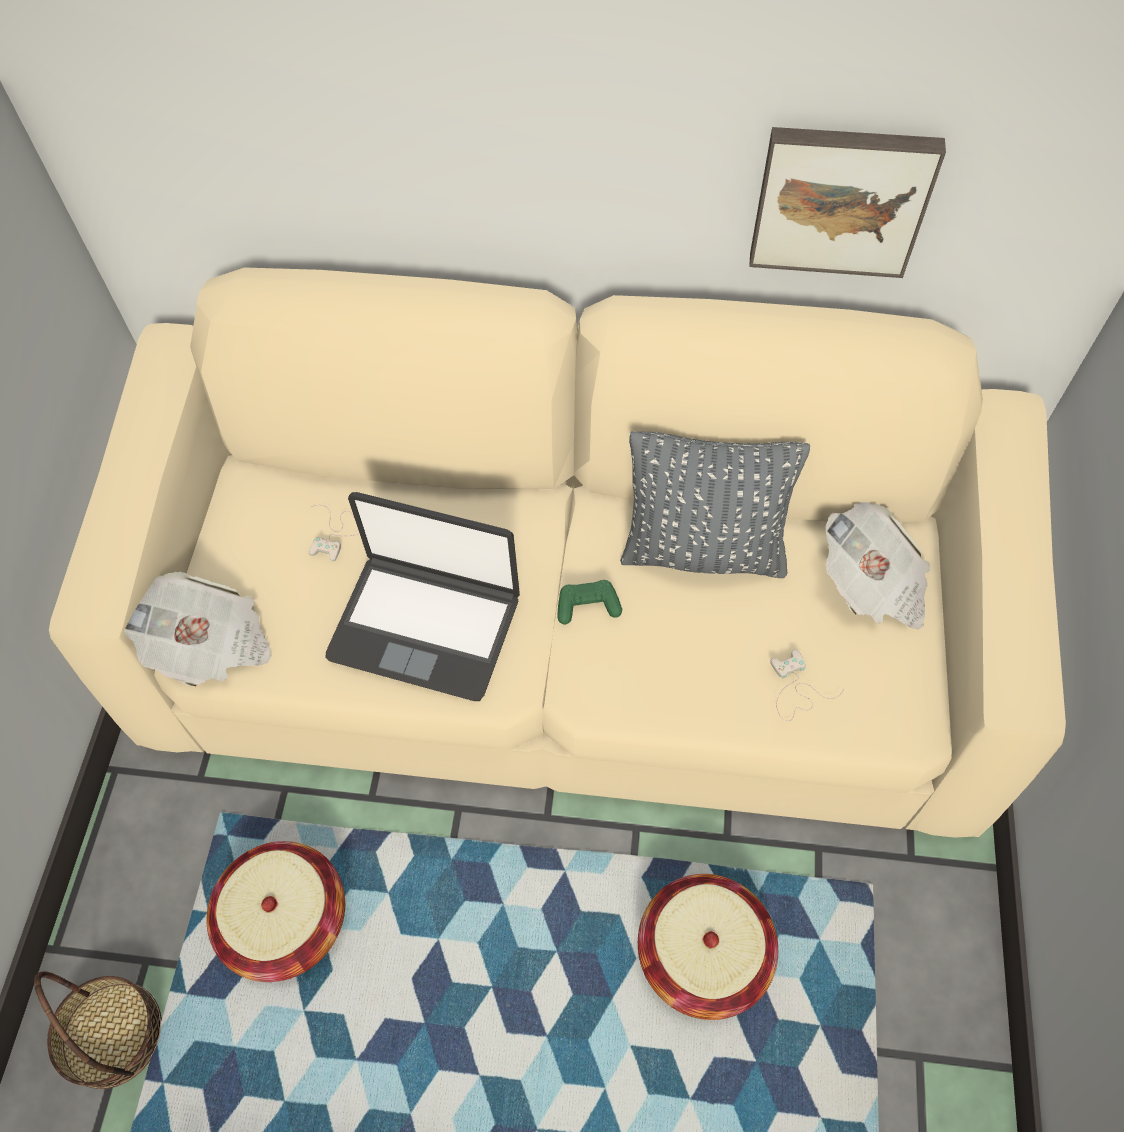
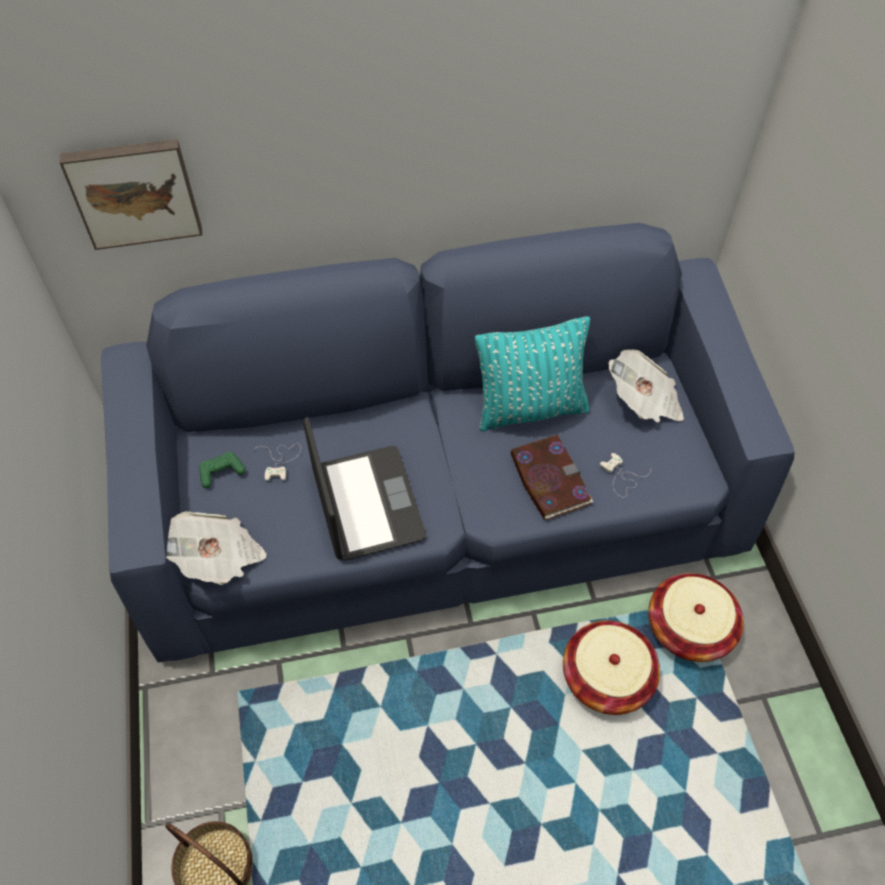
camera: 20 degrees left, 5 degrees down
beige sofa [49,268,1066,838] -> blue sofa [101,223,795,663]
basket [206,841,345,982] -> basket moved to [648,573,744,662]
laptop [326,492,520,701] -> laptop turned 105 degrees counterclockwise [303,417,426,561]
green game controller [557,580,622,625] -> green game controller moved to [199,452,246,488]
grey pillow [620,431,810,578] -> turquoise pillow [475,316,590,432]
picture [749,127,946,278] -> picture moved to [60,139,202,250]
none -> book [511,435,593,520]

